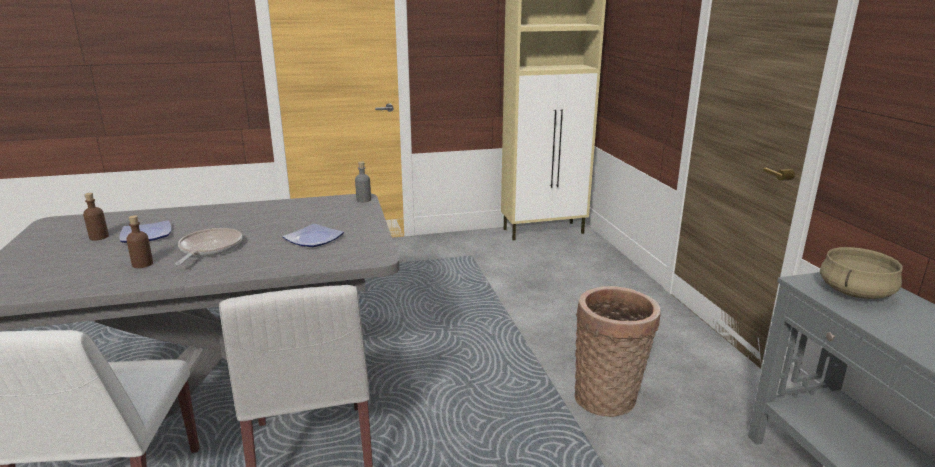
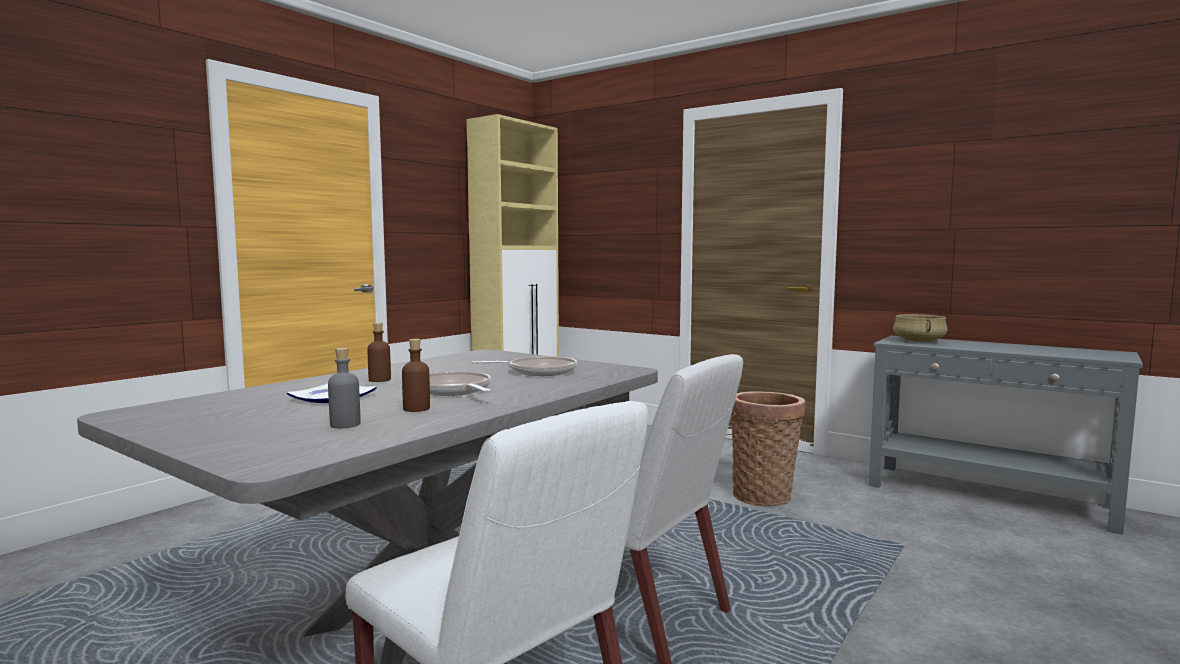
camera: 40 degrees left, 15 degrees down
brown bottle [83,193,109,241] -> brown bottle moved to [367,323,391,382]
plate [283,224,344,247] -> frying pan [472,356,577,376]
grey bottle [355,162,371,202] -> grey bottle moved to [328,348,361,428]

